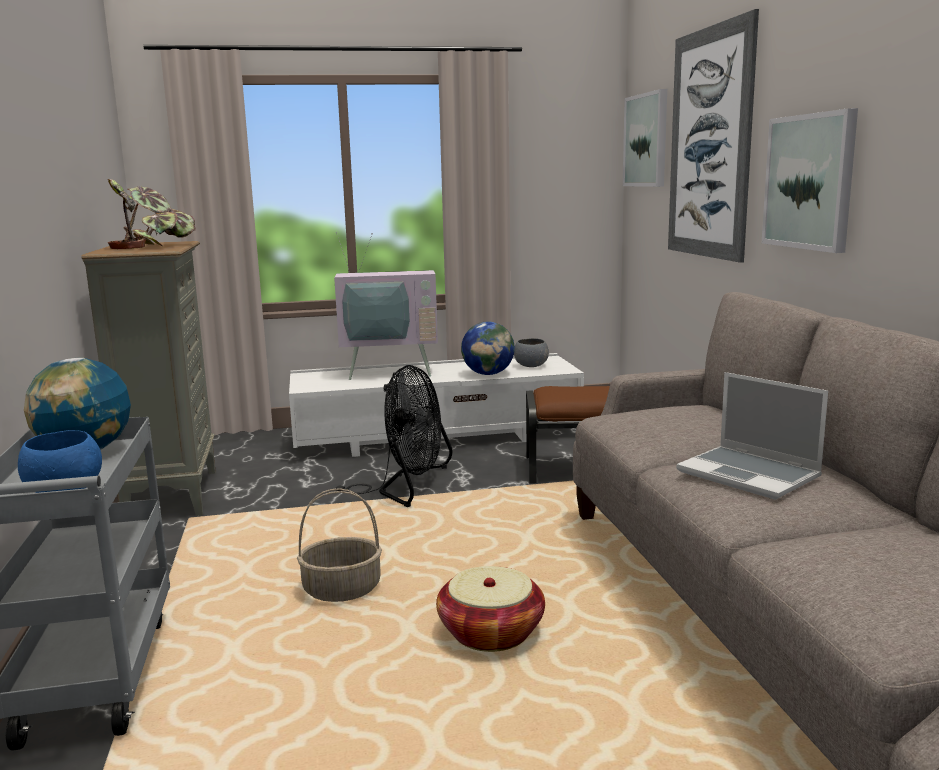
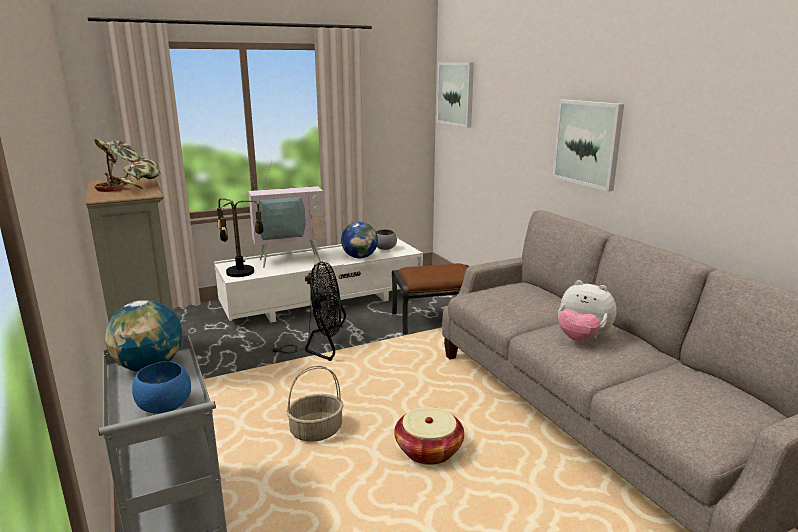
camera: 15 degrees left, 5 degrees up
picture [668,9,759,263] -> none
laptop [676,372,828,500] -> plush toy [558,280,617,341]
none -> table lamp [217,198,263,277]

